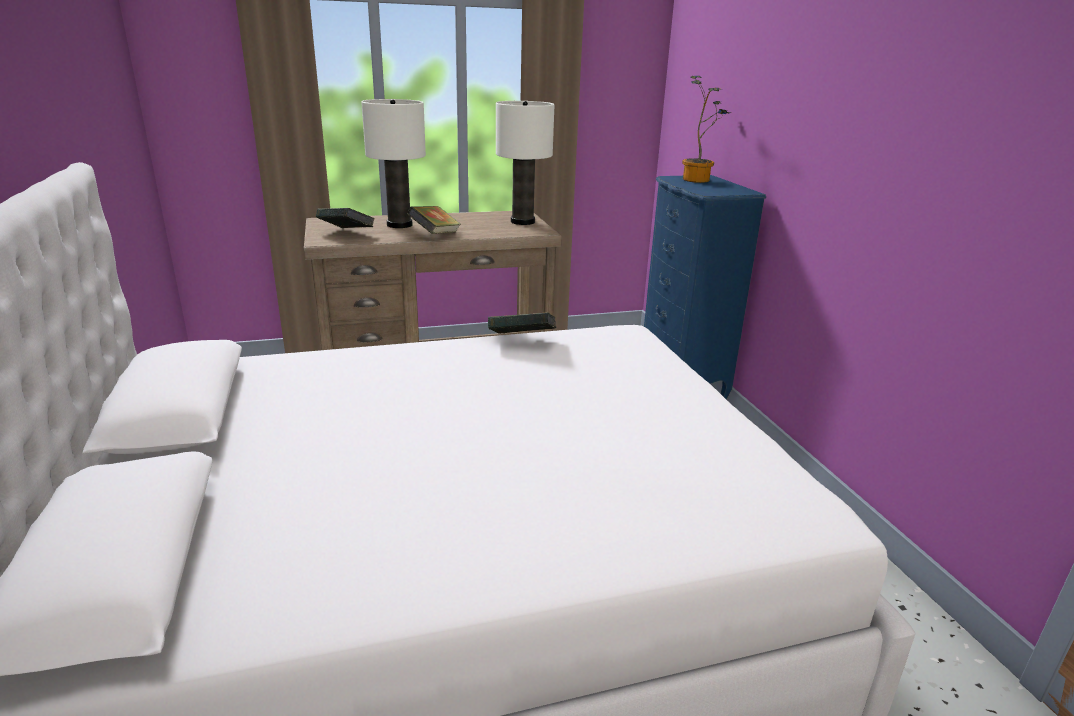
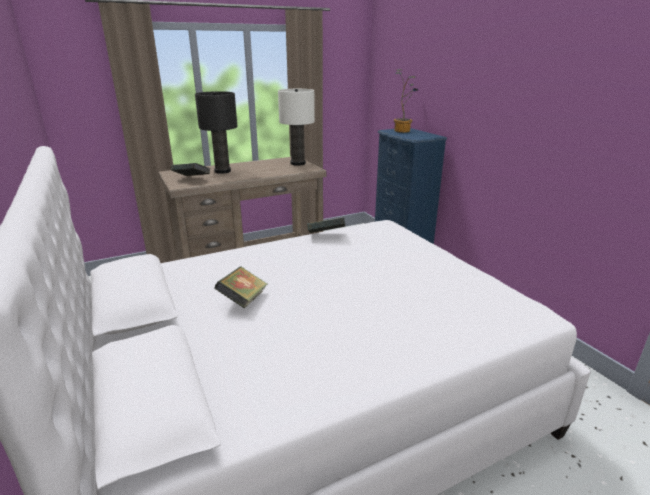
camera: 10 degrees left, 0 degrees up
white table lamp [361,99,426,228] -> black table lamp [195,91,237,174]
book [407,206,461,234] -> book moved to [214,266,267,308]

